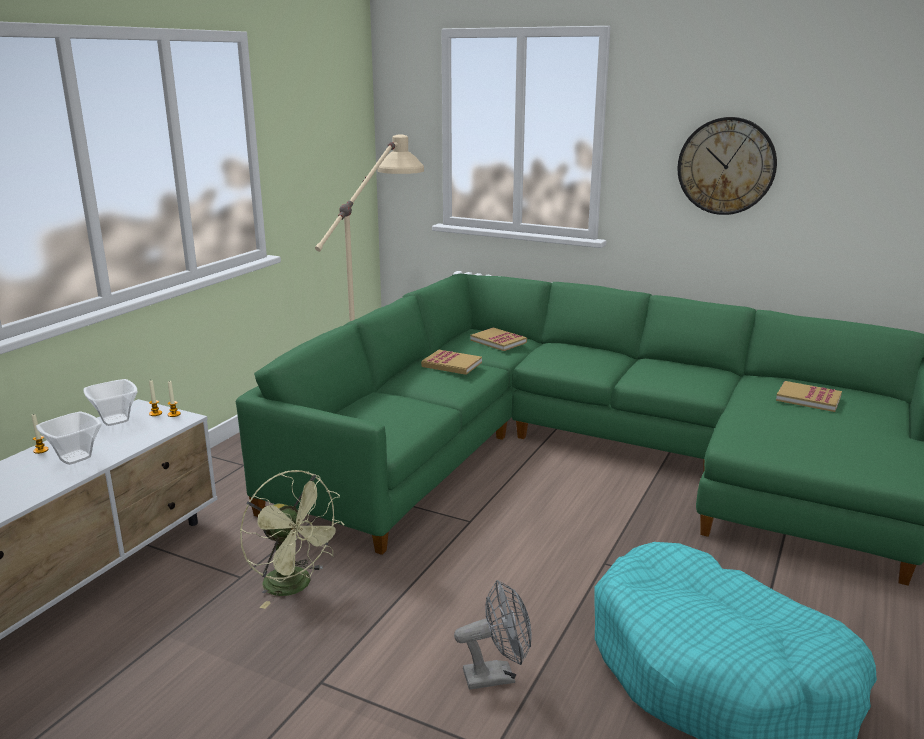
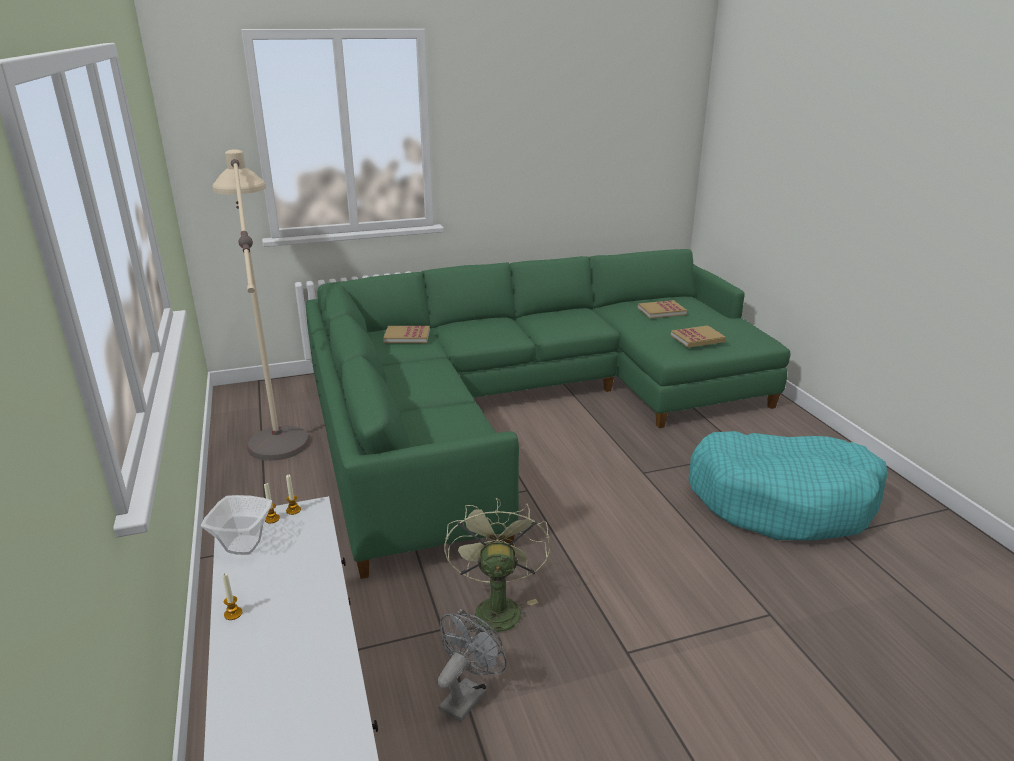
camera: 45 degrees left, 5 degrees up
bowl [36,411,102,465] -> none
green fan [240,470,344,609] -> green fan turned 90 degrees counterclockwise [444,498,551,635]
book [421,350,482,375] -> book moved to [671,325,726,348]
grey fan [454,580,532,690] -> grey fan moved to [437,614,507,723]
wall clock [678,117,777,215] -> none

